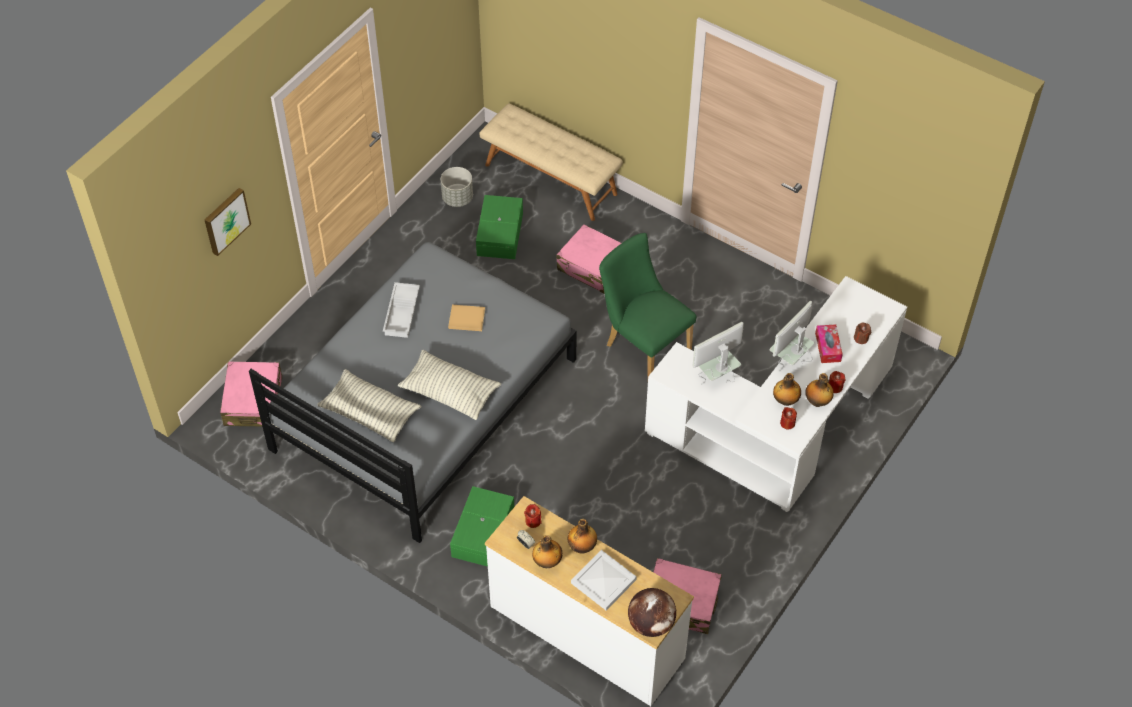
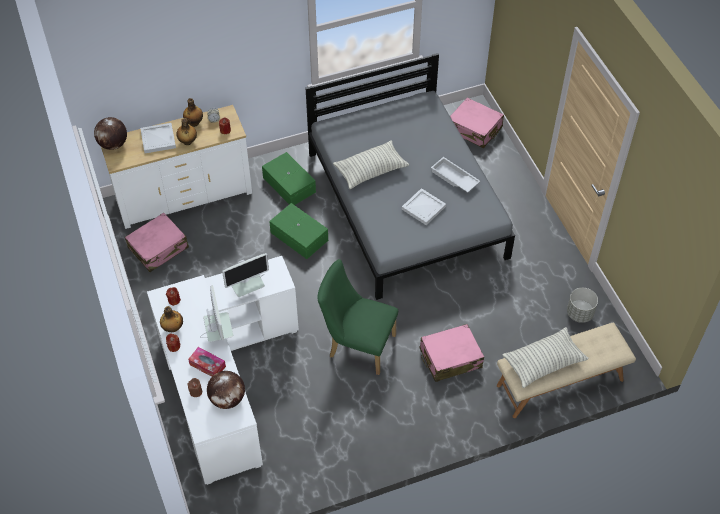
camera: 125 degrees right, 0 degrees up
picture [205,188,251,256] -> none
pillow [317,369,421,442] -> pillow moved to [502,327,588,388]
beige book [448,305,485,331] -> white tray [402,188,446,225]
green storage box [476,195,523,259] -> green storage box moved to [269,203,328,259]
green chair [599,233,696,376] -> green chair turned 150 degrees counterclockwise [318,259,398,375]
monitor [693,322,744,385] -> monitor turned 60 degrees clockwise [222,253,269,297]
bottle [773,373,801,406] -> none
none -> globe [207,371,245,409]

